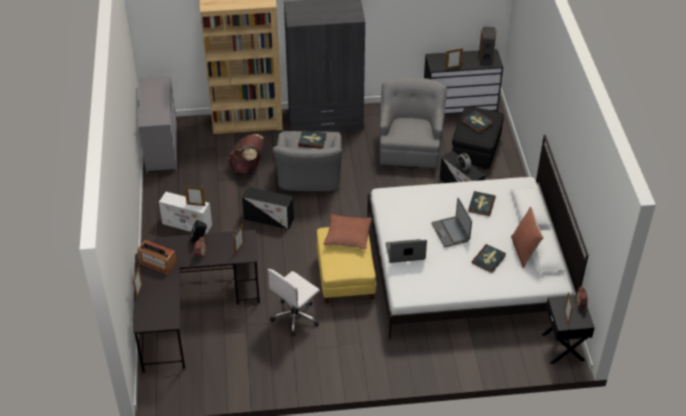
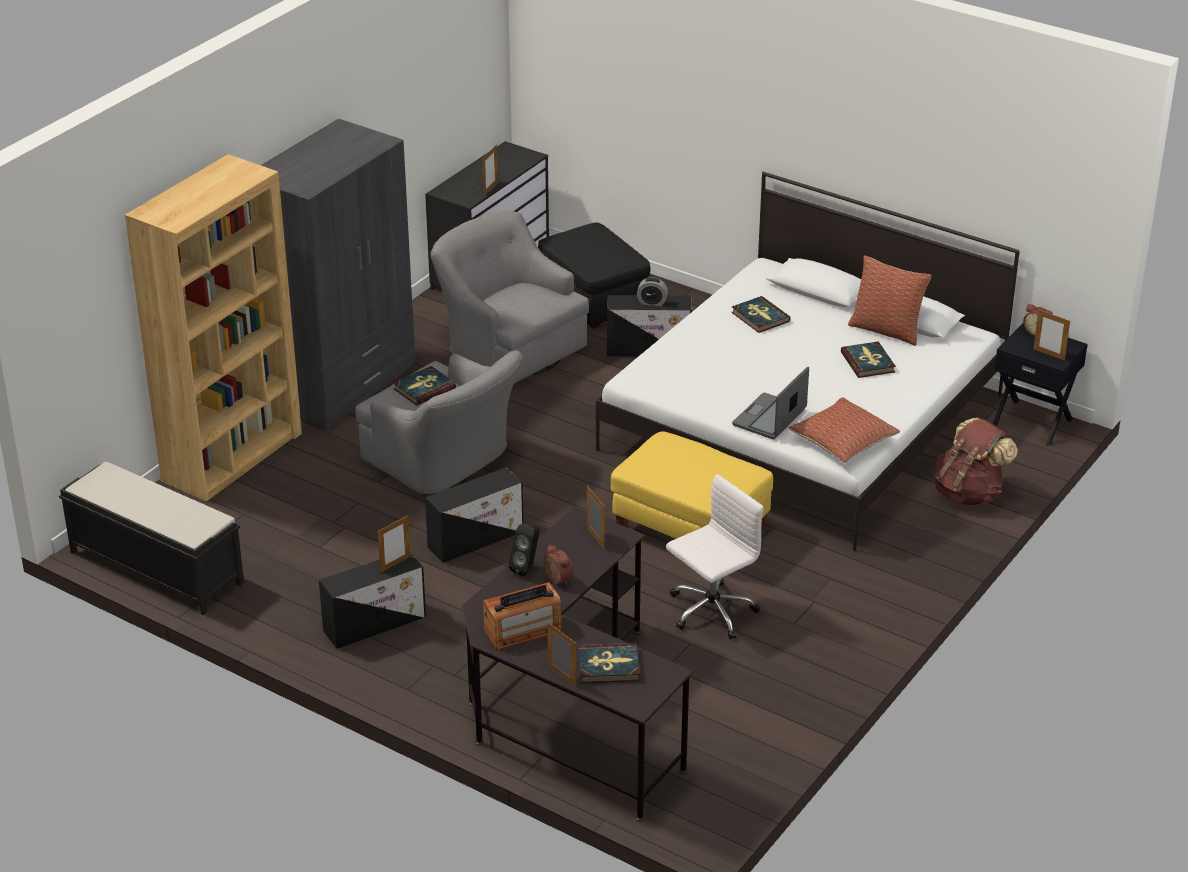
camera: 50 degrees left, 10 degrees down
grey dresser [138,76,177,174] -> black bench [59,462,244,615]
white storage box [159,192,212,234] -> black storage box [319,551,426,649]
brown backpack [228,134,264,174] -> brown backpack moved to [935,418,1018,506]
white office chair [268,269,320,336] -> white office chair turned 120 degrees counterclockwise [666,474,763,640]
pillow [324,214,372,249] -> pillow moved to [788,397,900,463]
laptop [432,198,472,247] -> none
book [462,110,494,133] -> book moved to [578,643,640,683]
speaker [479,26,497,65] -> none

